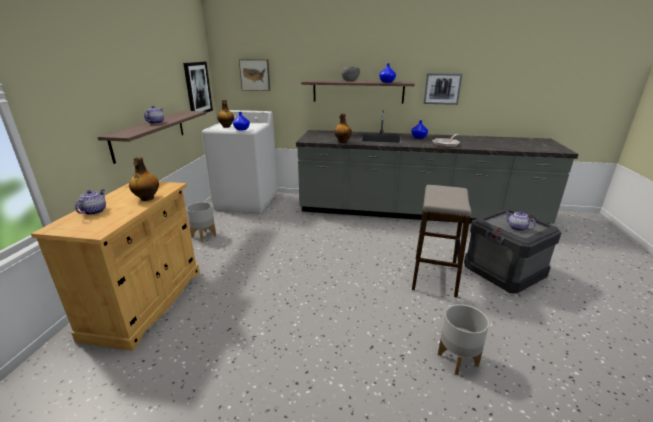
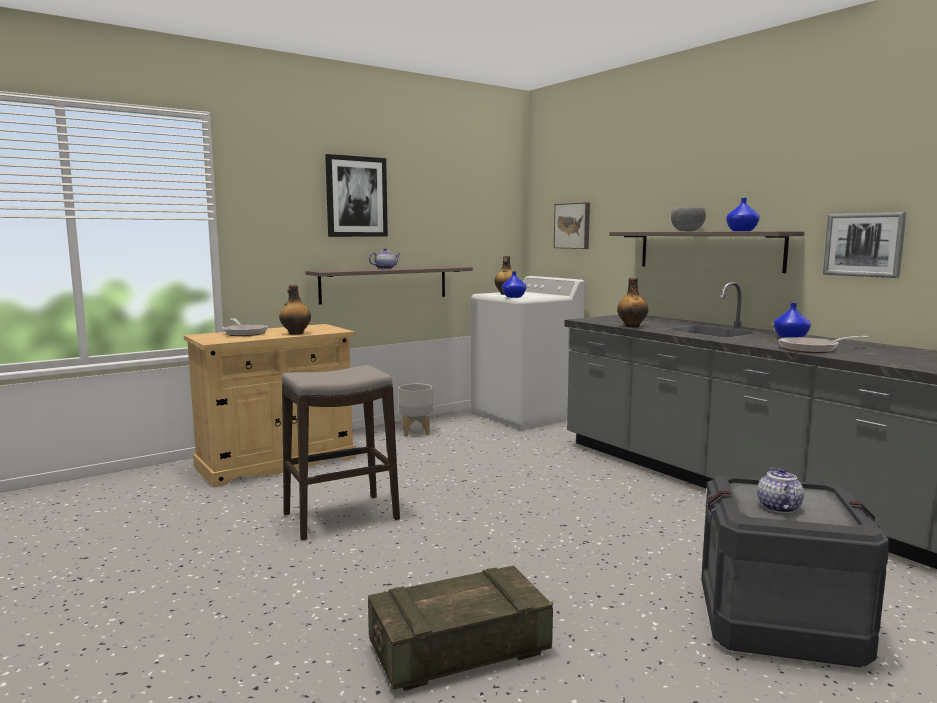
camera: 45 degrees right, 15 degrees down
teapot [75,189,106,215] -> frying pan [222,318,268,336]
picture [183,62,213,113] -> picture moved to [325,154,388,237]
stool [412,185,472,298] -> stool moved to [282,365,400,540]
grey planter [438,304,489,375] -> crate [368,565,553,691]

